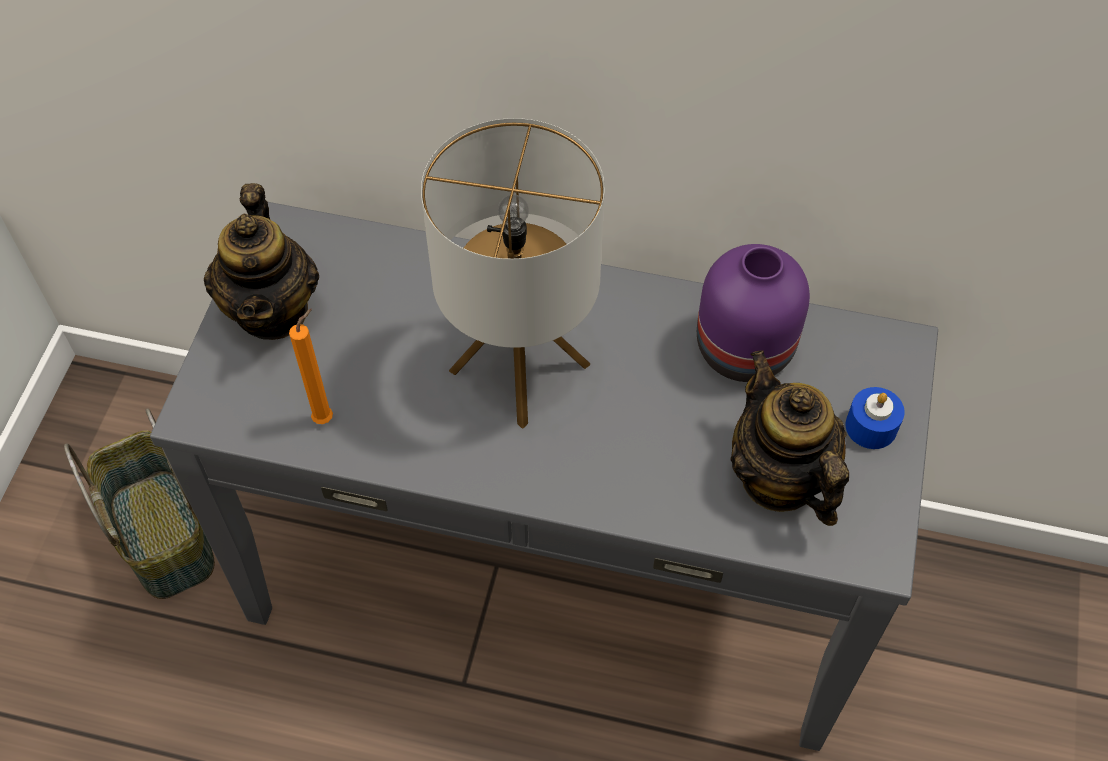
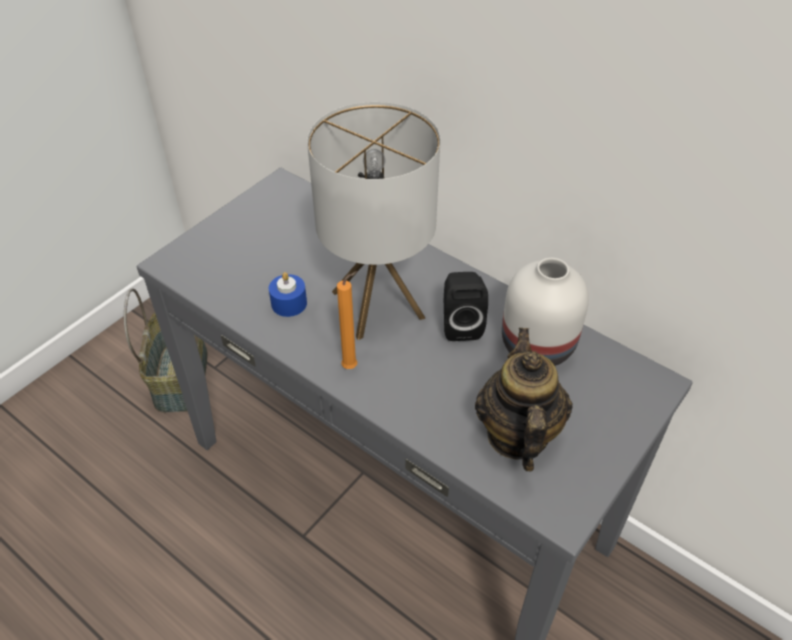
camera: 25 degrees right, 10 degrees down
teapot [204,183,319,340] -> none
orange candle [289,309,333,424] -> orange candle moved to [337,271,358,369]
purple vase [697,244,810,382] -> white vase [502,258,589,366]
blue candle [846,387,905,449] -> blue candle moved to [269,272,307,317]
none -> black speaker [444,272,488,341]

